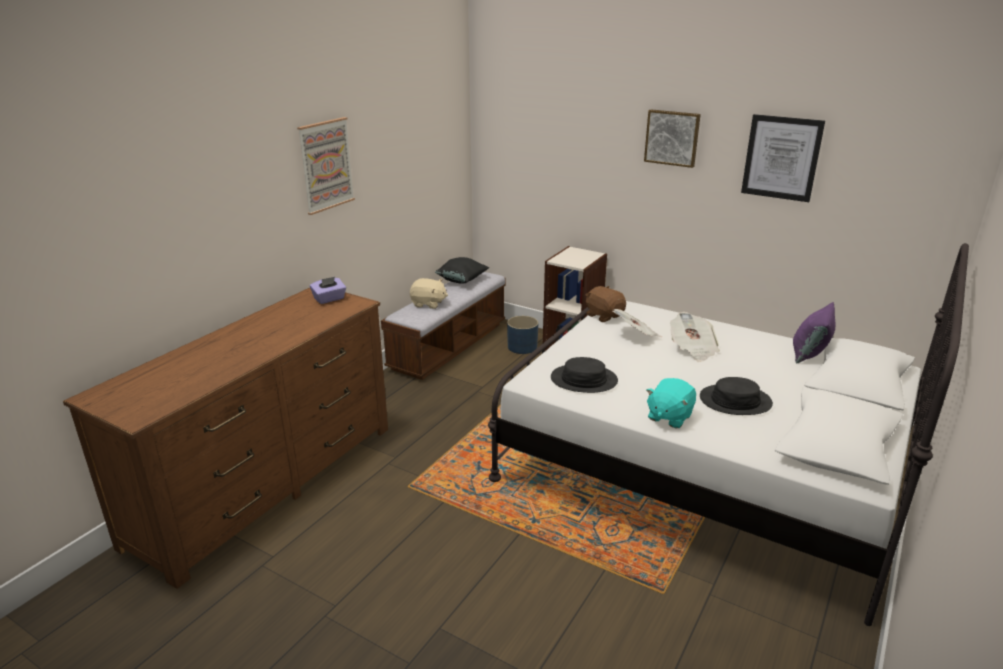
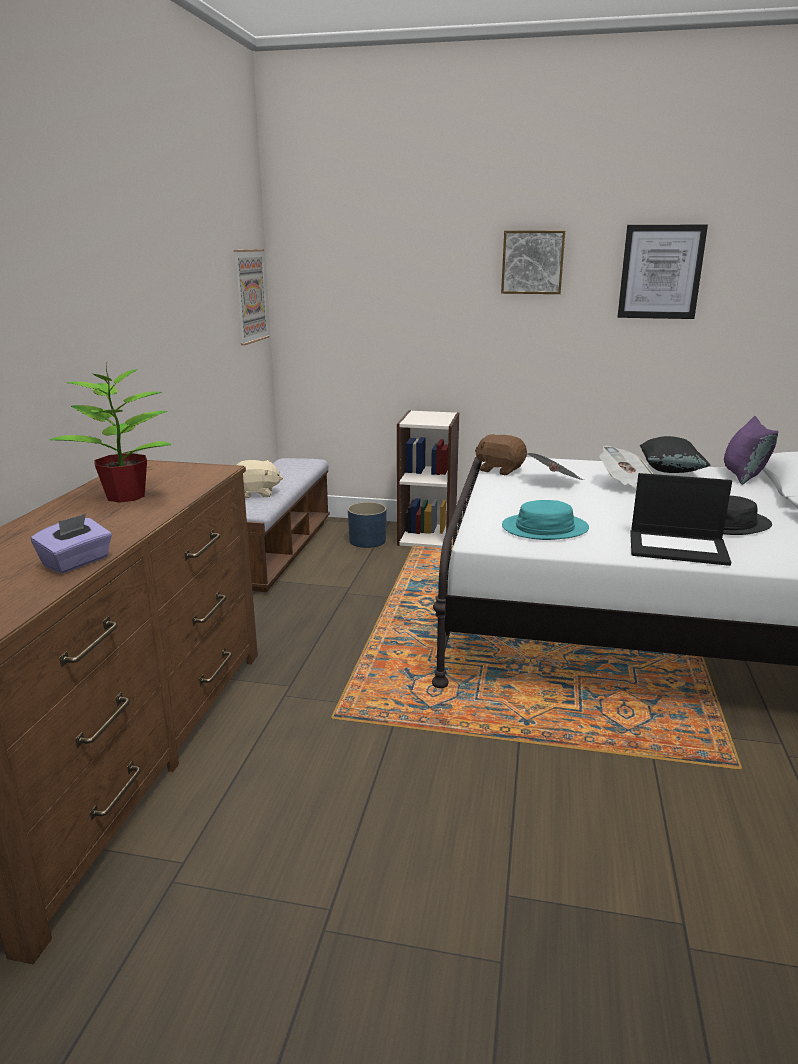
camera: 20 degrees left, 5 degrees down
picture [297,117,355,215] -> picture moved to [234,249,270,345]
purple tissue box [310,277,346,304] -> purple tissue box moved to [31,514,112,574]
black pillow [435,257,489,284] -> black pillow moved to [639,436,711,473]
black hat [551,357,618,393] -> turquoise hat [502,500,589,540]
turquoise plush toy [646,378,696,428] -> laptop [630,473,732,566]
none -> potted plant [50,363,171,503]

